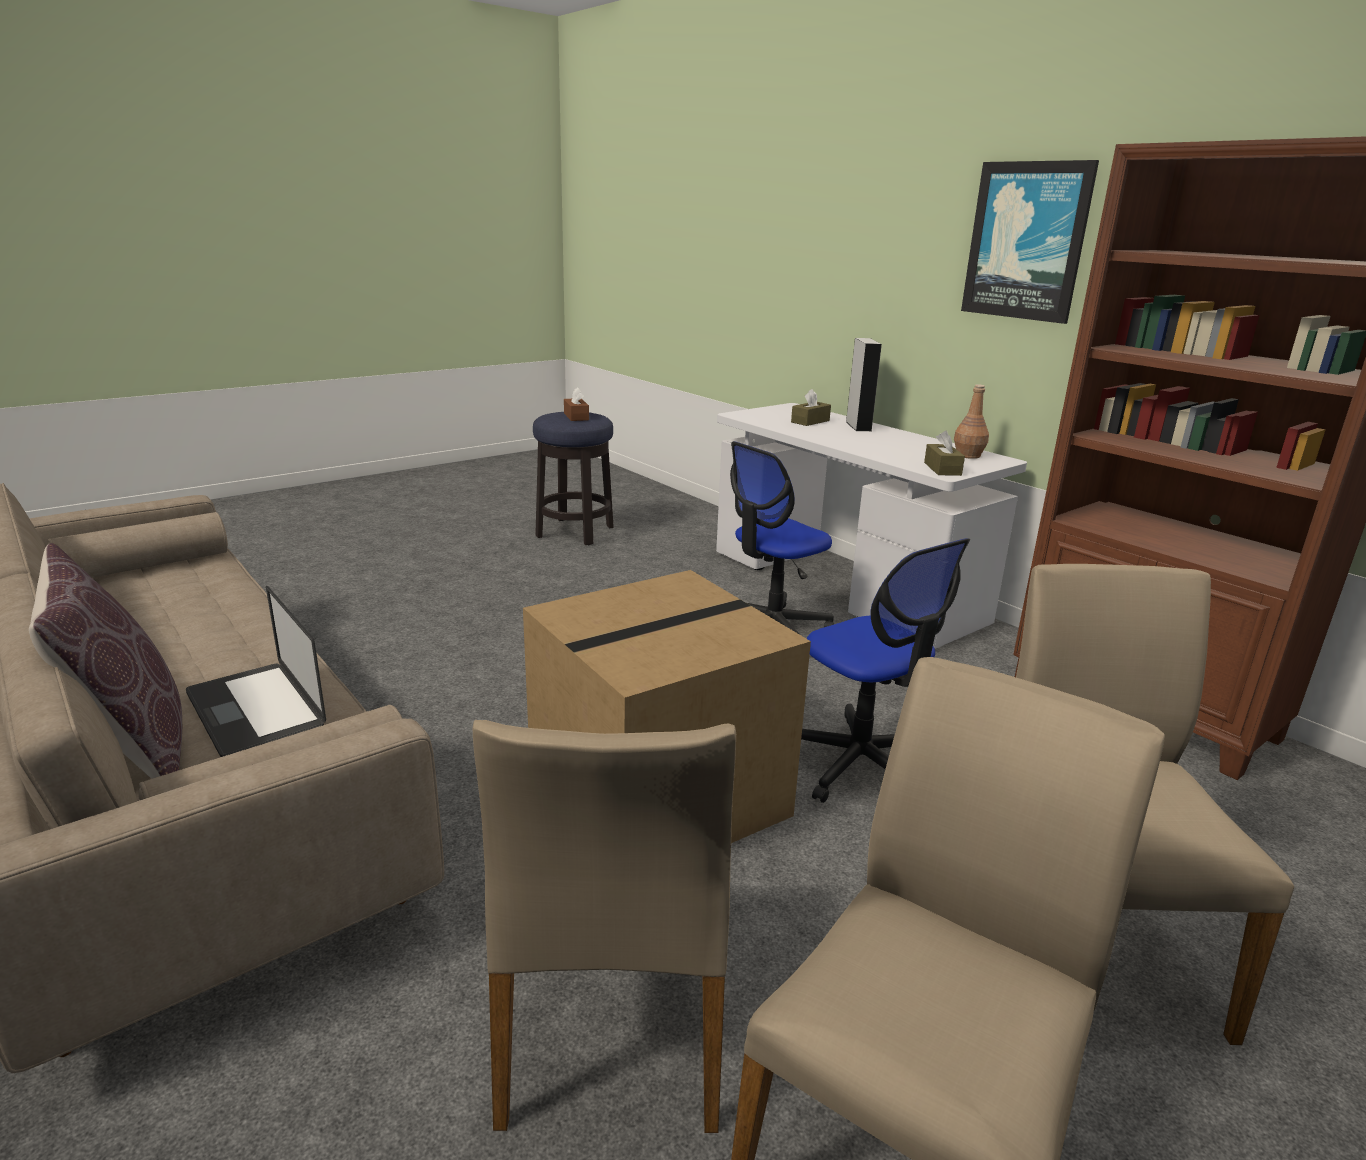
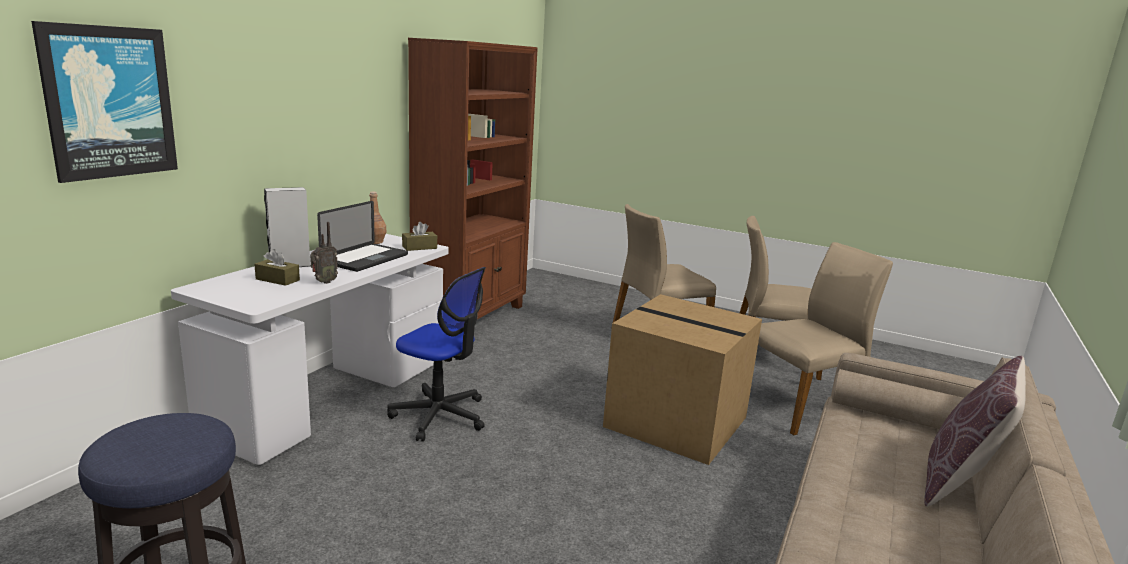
camera: 115 degrees left, 5 degrees down
laptop [186,586,326,757] -> laptop moved to [317,201,408,272]
brown tissue box [564,387,589,421] -> none
office chair [801,538,970,803] -> none
picture [961,160,1099,324] -> picture moved to [31,21,178,183]
none -> radio [310,222,338,284]

